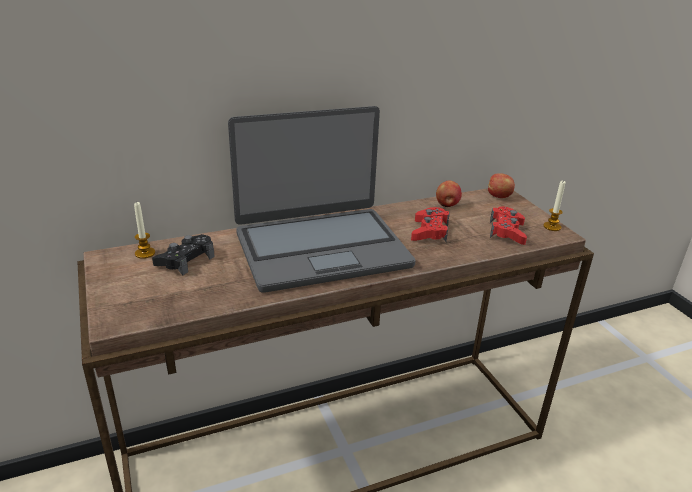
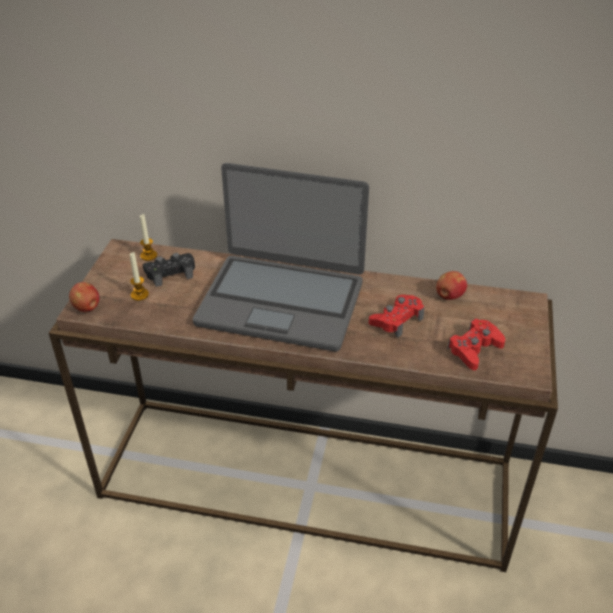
camera: 35 degrees right, 10 degrees up
apple [488,173,515,198] -> apple moved to [69,282,99,312]
candle [543,180,566,231] -> candle moved to [130,252,149,301]

